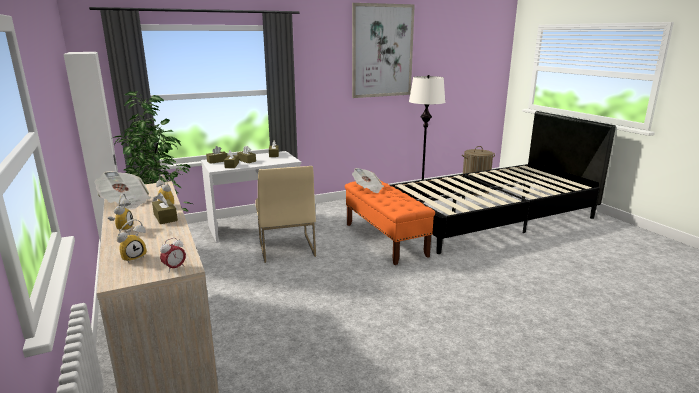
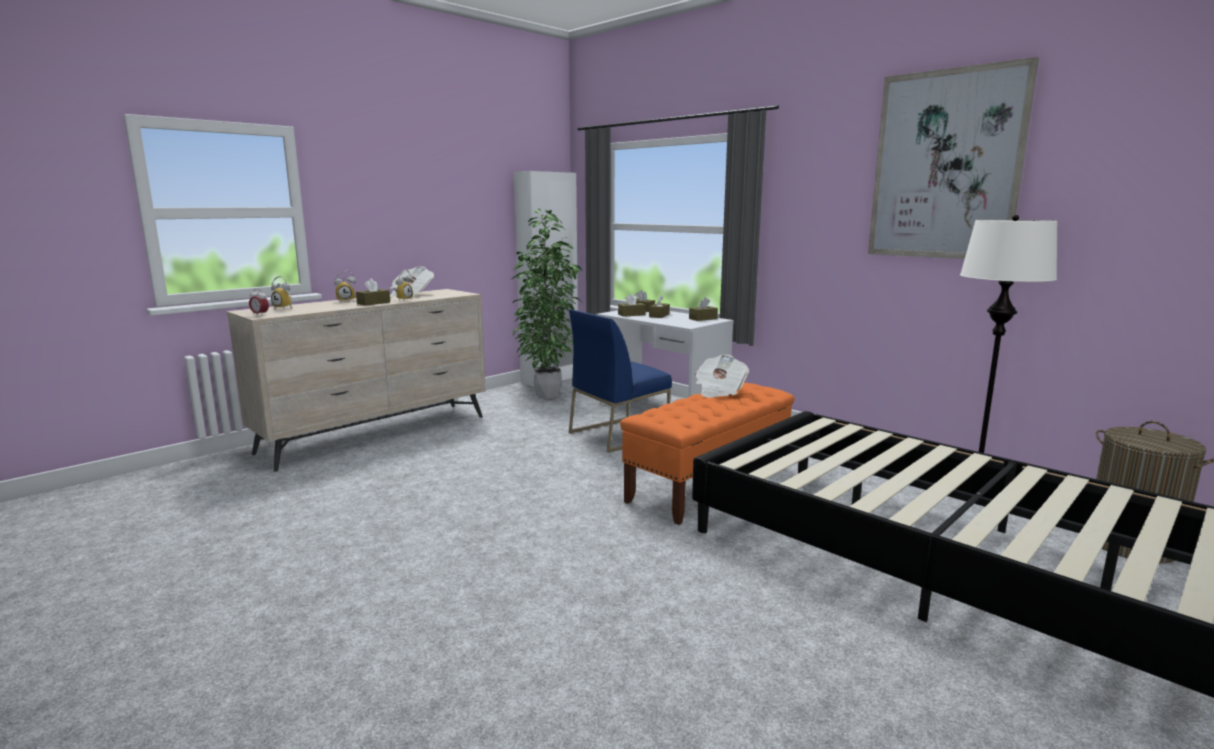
camera: 70 degrees right, 5 degrees down
beige chair [255,166,316,263] -> blue chair [569,309,672,453]

